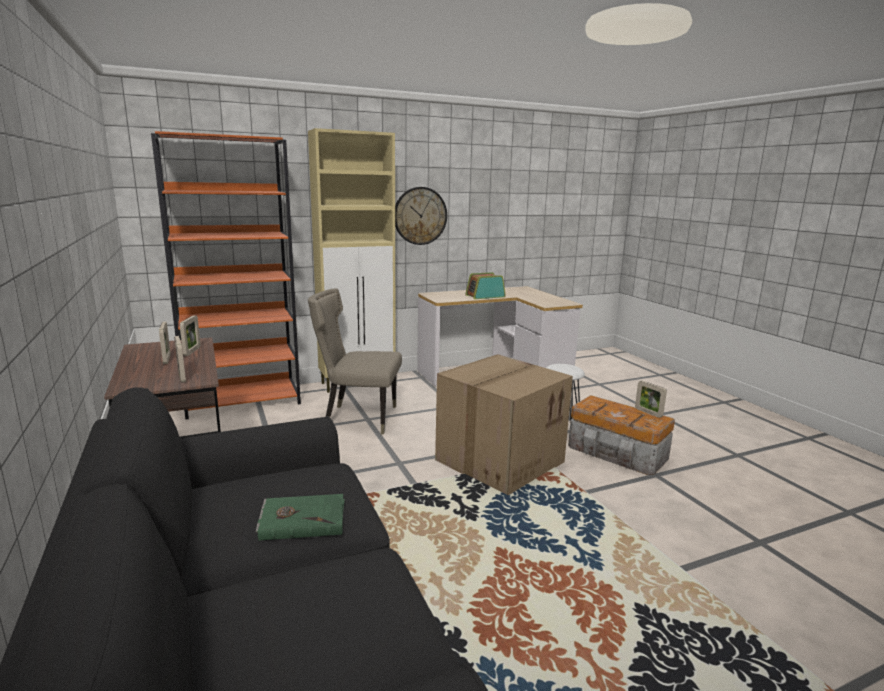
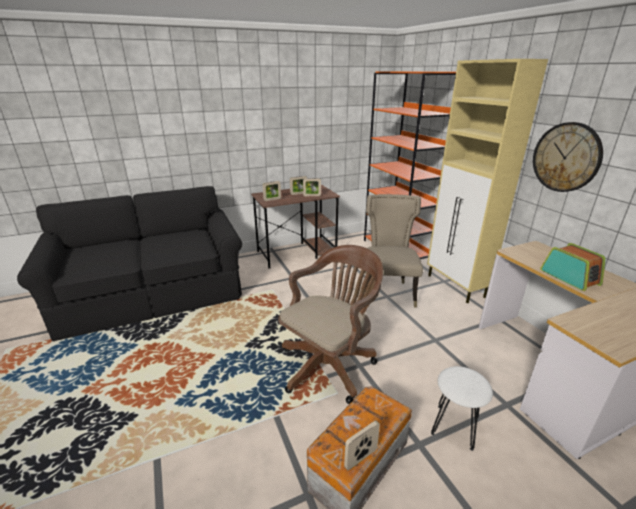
camera: 90 degrees right, 10 degrees up
green book [256,494,345,541] -> none
cardboard box [435,354,573,495] -> brown office chair [278,245,383,404]

